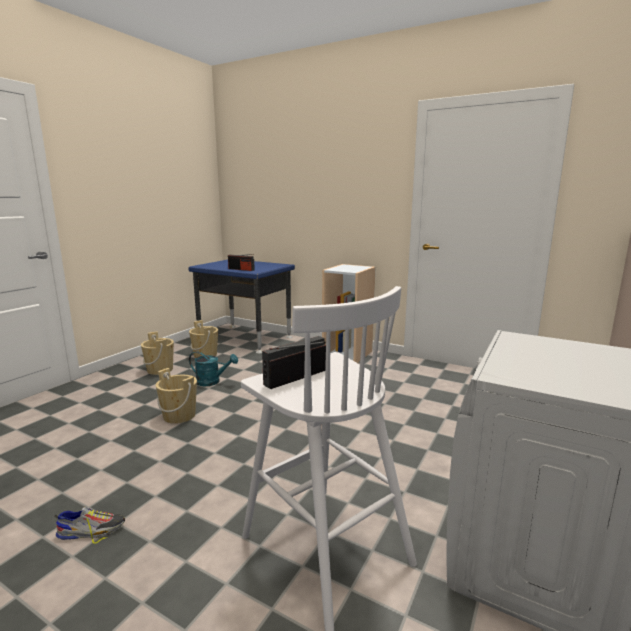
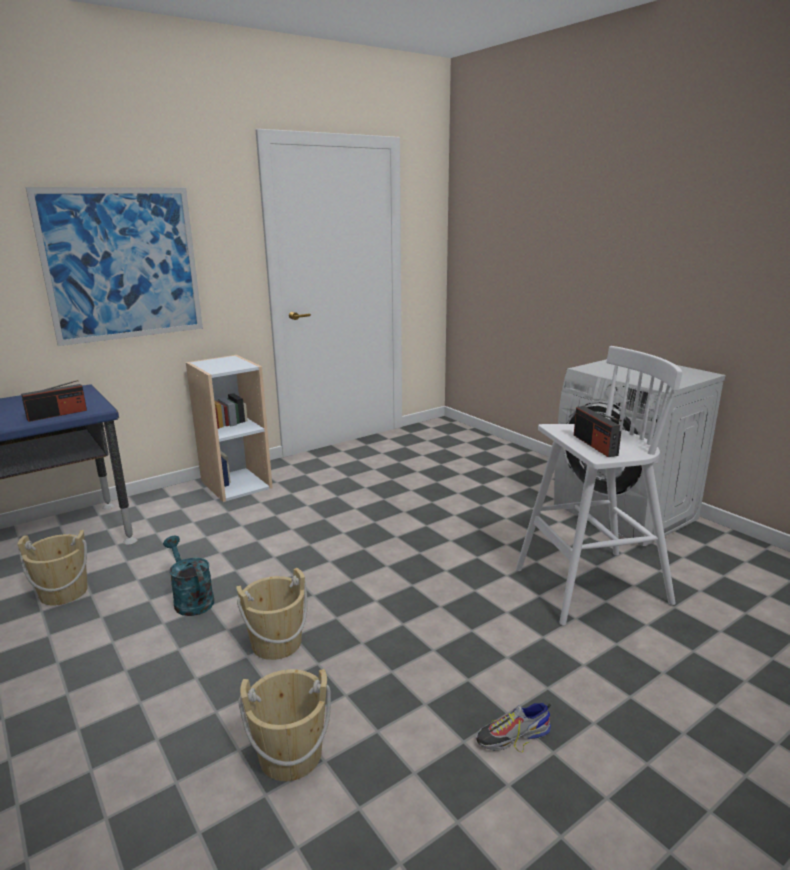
camera: 65 degrees left, 5 degrees up
shoe [54,507,125,544] -> shoe turned 120 degrees counterclockwise [476,703,551,752]
beige bucket [141,331,174,375] -> beige bucket moved to [238,669,331,781]
turquoise watering can [189,351,238,386] -> turquoise watering can turned 75 degrees counterclockwise [163,535,214,616]
none -> picture [26,187,203,346]

